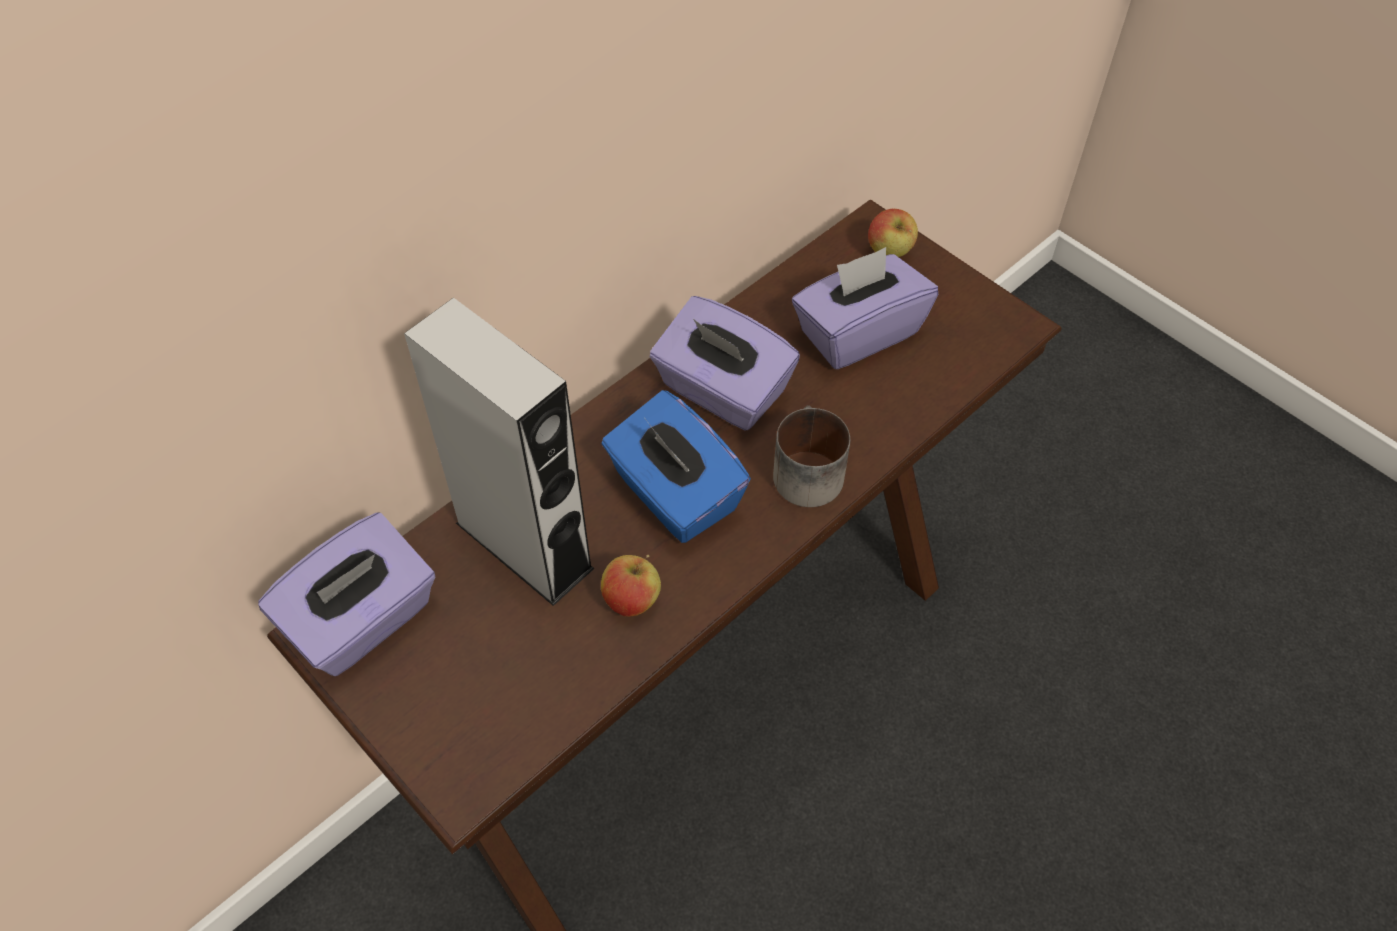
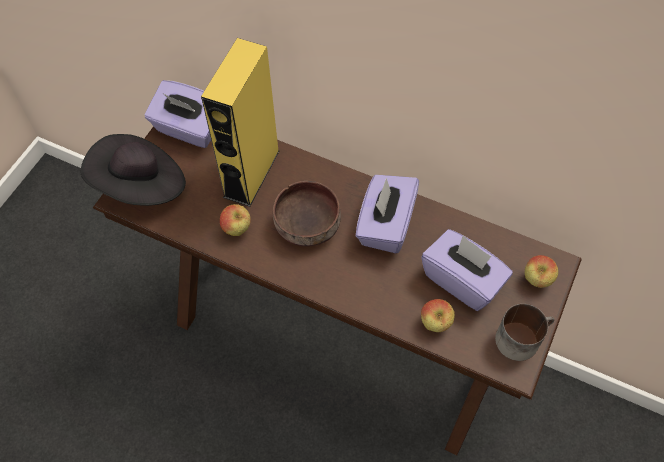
camera: 70 degrees right, 5 degrees up
grey speaker [404,297,594,606] -> yellow speaker [201,38,280,207]
blue tissue box [601,390,751,543] -> brown bowl [273,181,341,247]
mug [773,405,850,507] -> mug moved to [495,304,555,361]
none -> black hat [81,134,186,206]
none -> apple [421,299,455,332]

